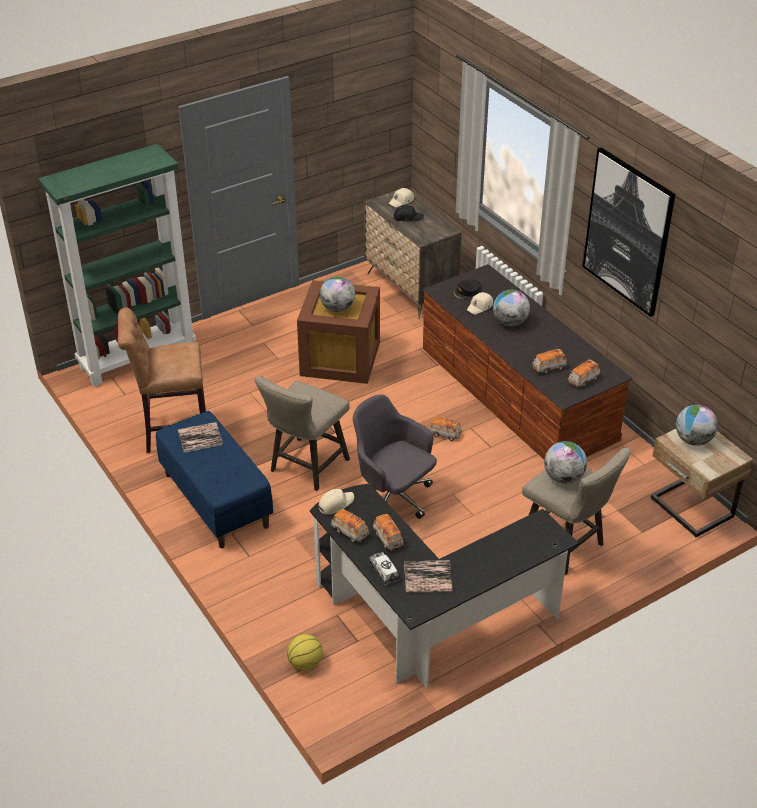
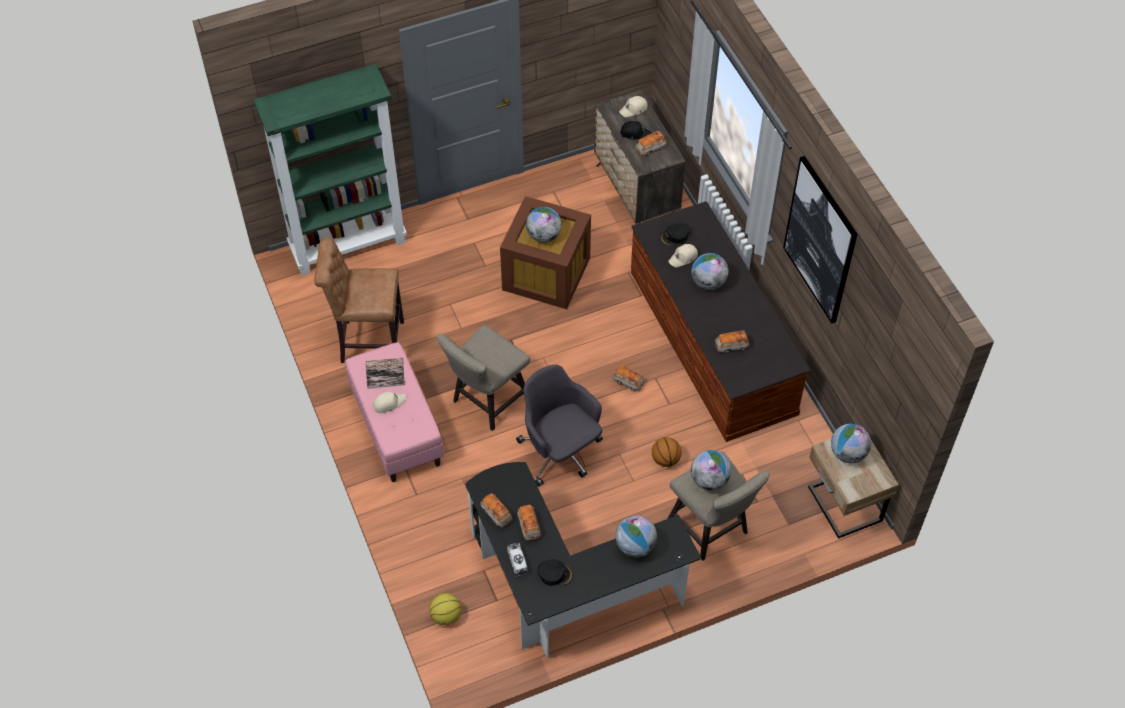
camera: 10 degrees right, 15 degrees up
blue bench [156,411,273,548] -> pink bench [345,342,444,482]
beige cap [319,489,354,515] -> beige cap moved to [373,391,406,413]
book [404,560,453,593] -> black cap [537,560,573,586]
toy car [568,359,600,387] -> toy car moved to [635,131,667,156]
none -> globe [616,515,657,557]
none -> basketball [652,437,682,467]

